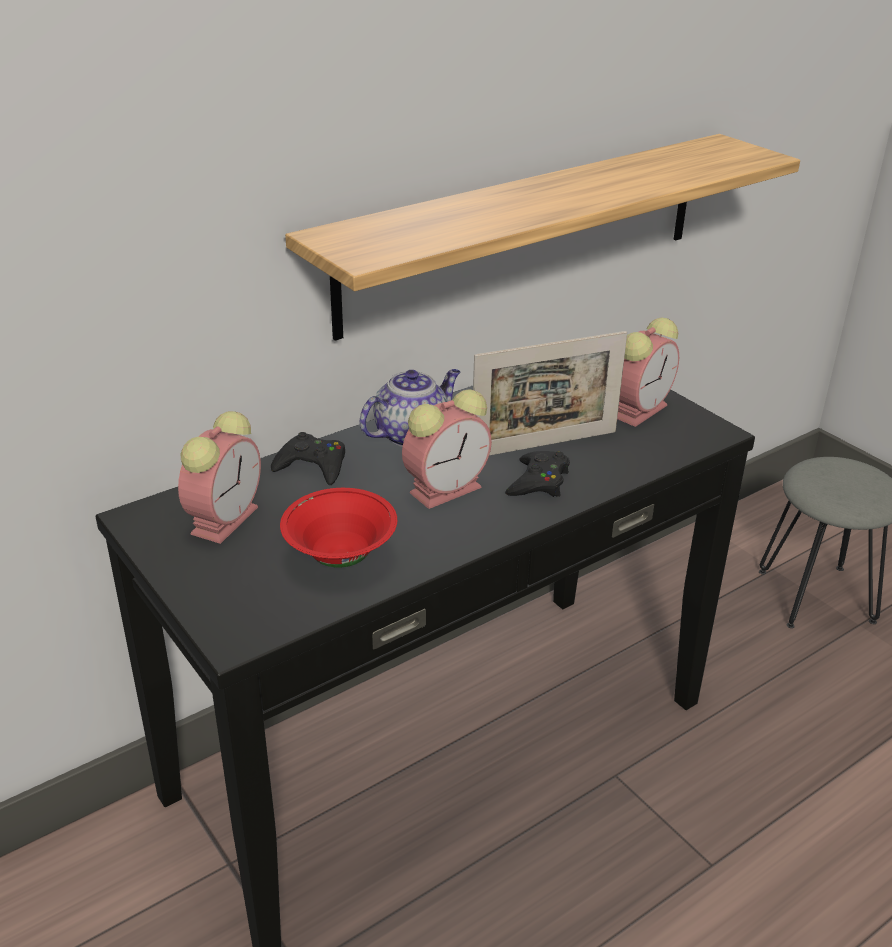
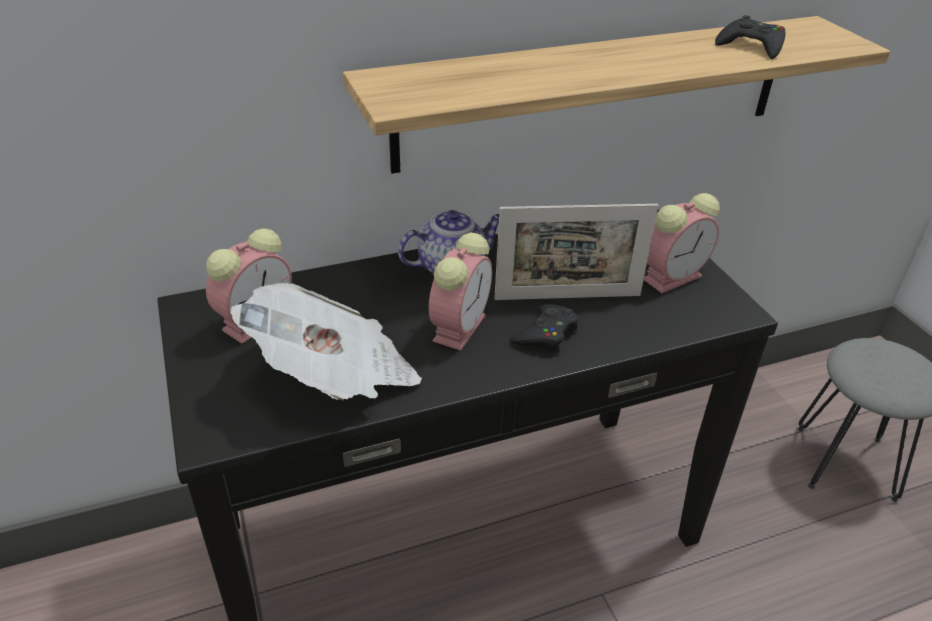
camera: 15 degrees right, 5 degrees up
black game controller [271,432,345,485] -> black game controller moved to [715,15,785,59]
red bowl [280,488,397,568] -> newspaper [230,283,422,400]
alarm clock [402,389,492,509] -> alarm clock turned 45 degrees counterclockwise [429,233,492,350]

